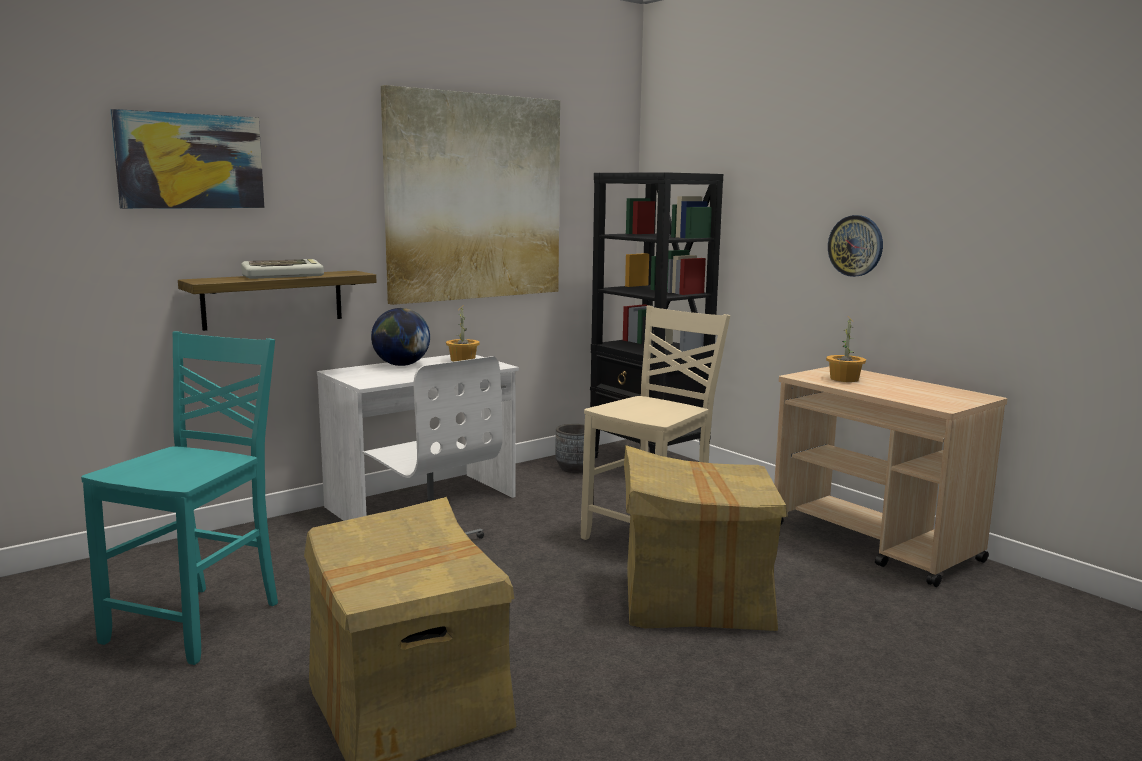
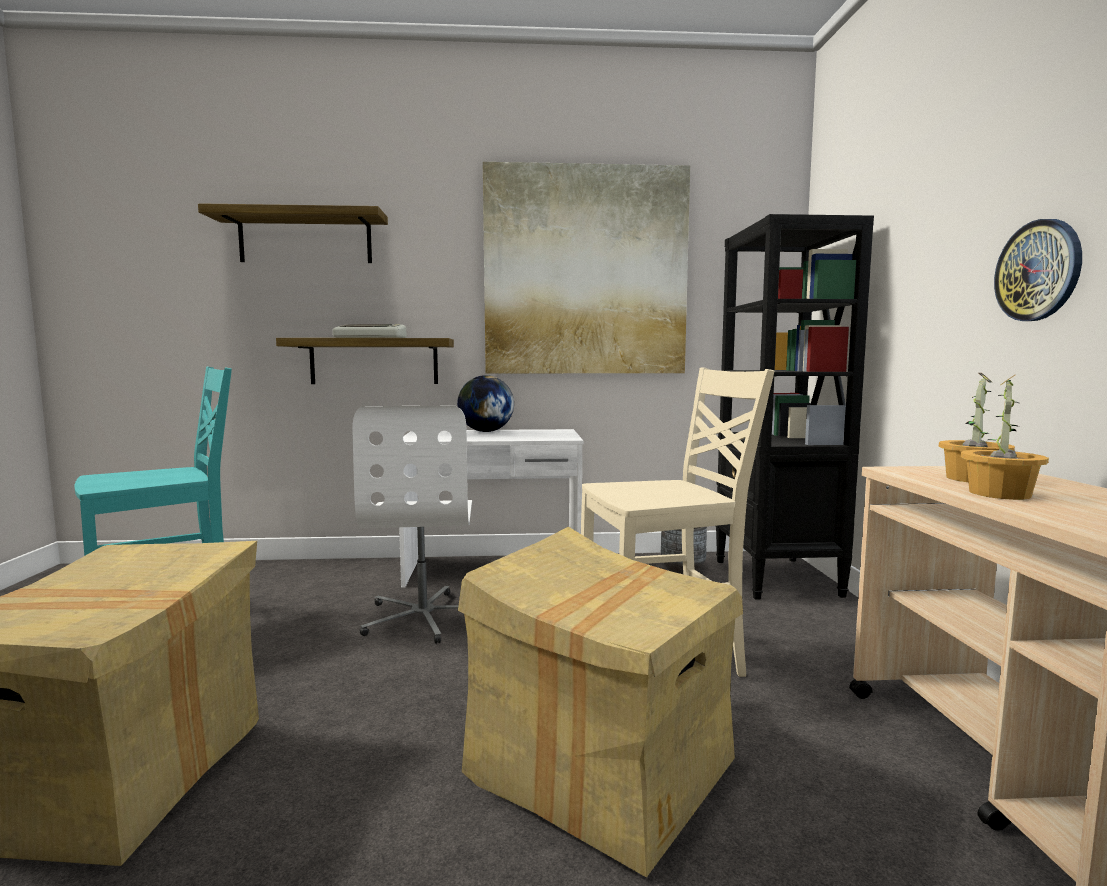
camera: 35 degrees right, 5 degrees down
picture [110,109,264,209] -> shelf [198,203,388,263]
potted plant [446,308,480,362] -> potted plant moved to [960,375,1049,500]

